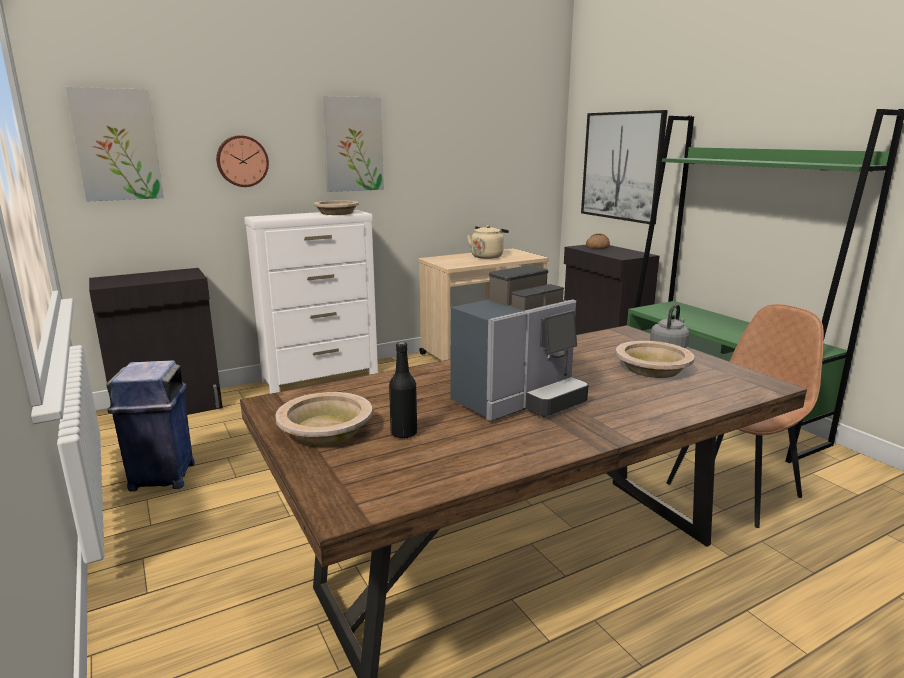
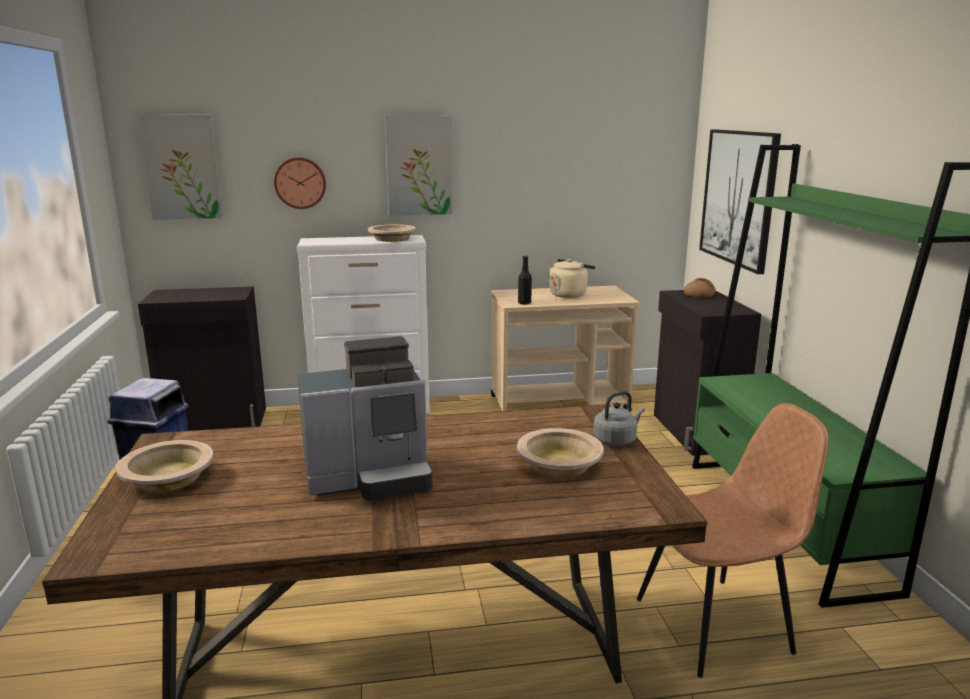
camera: 20 degrees right, 0 degrees up
black bottle [389,342,417,438] -> black bottle moved to [518,256,532,304]

